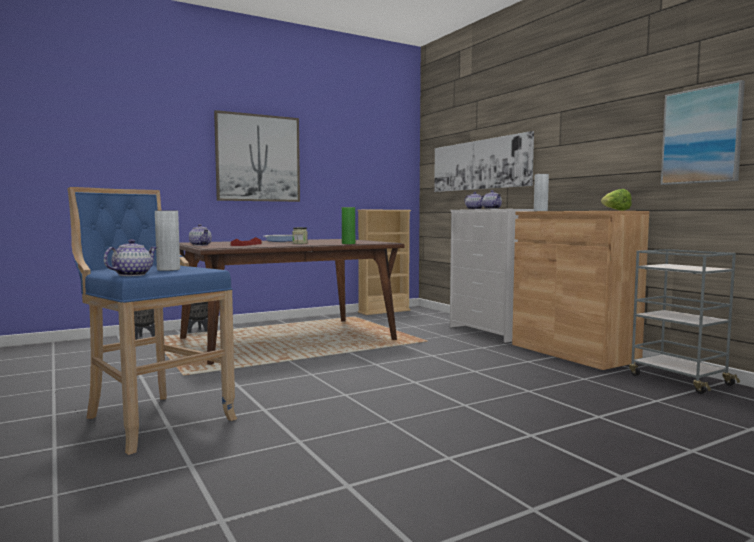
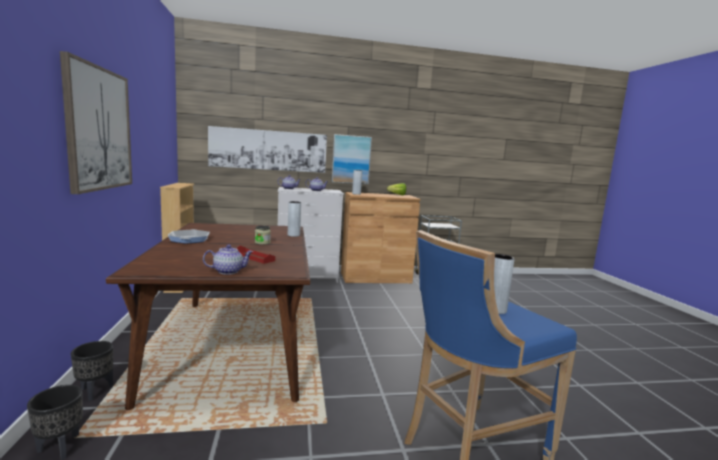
camera: 70 degrees left, 5 degrees up
teapot [104,239,157,276] -> none
green vase [342,207,355,244] -> grey vase [288,201,301,237]
picture [661,80,745,185] -> picture moved to [332,134,372,184]

